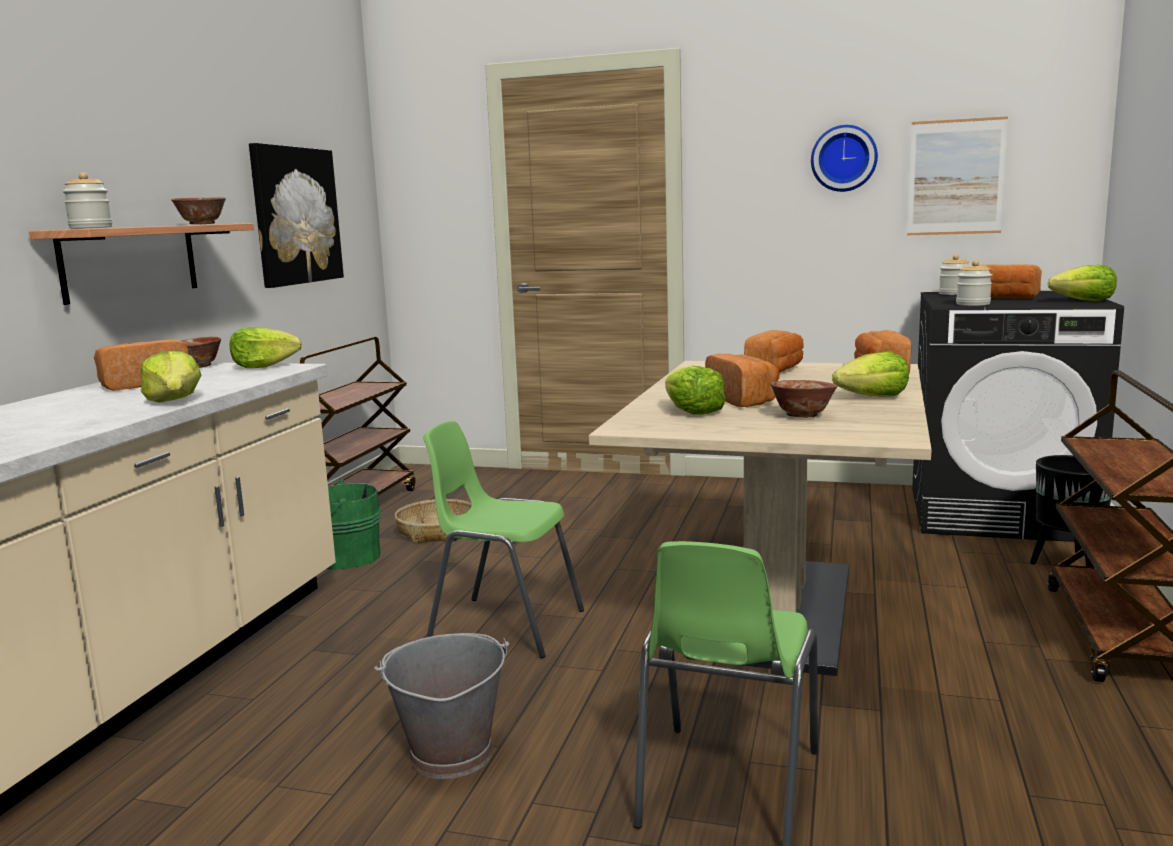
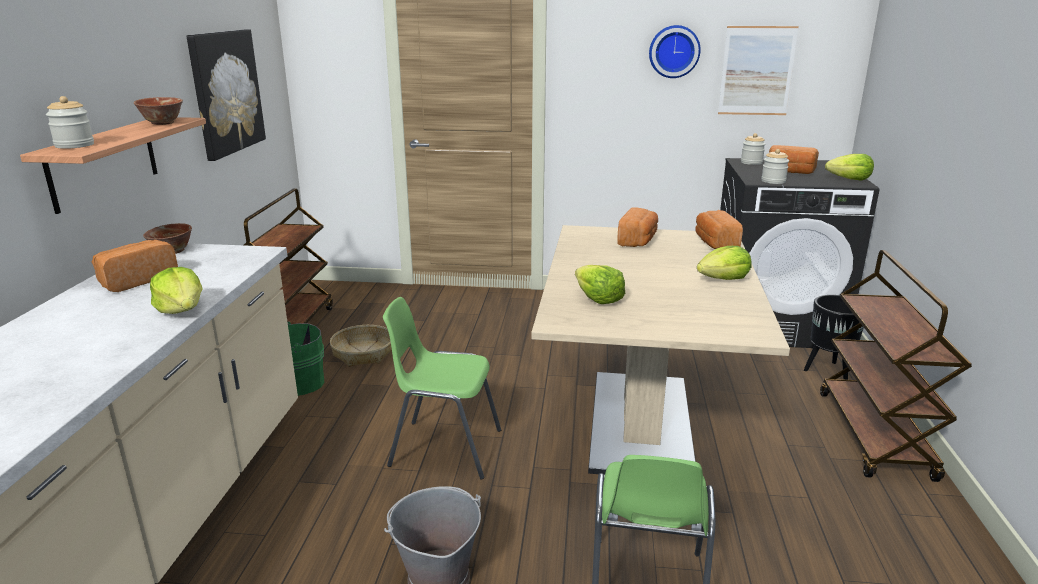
camera: 10 degrees left, 10 degrees up
lettuce [230,327,302,368] -> none
bread [705,354,779,407] -> none
bowl [771,380,837,418] -> none

